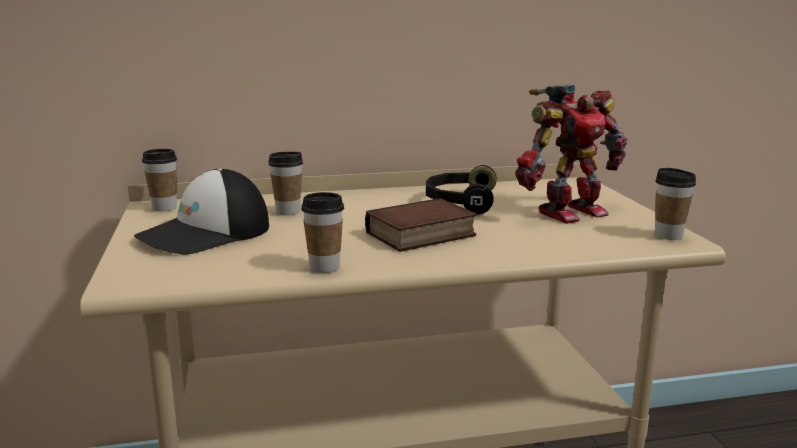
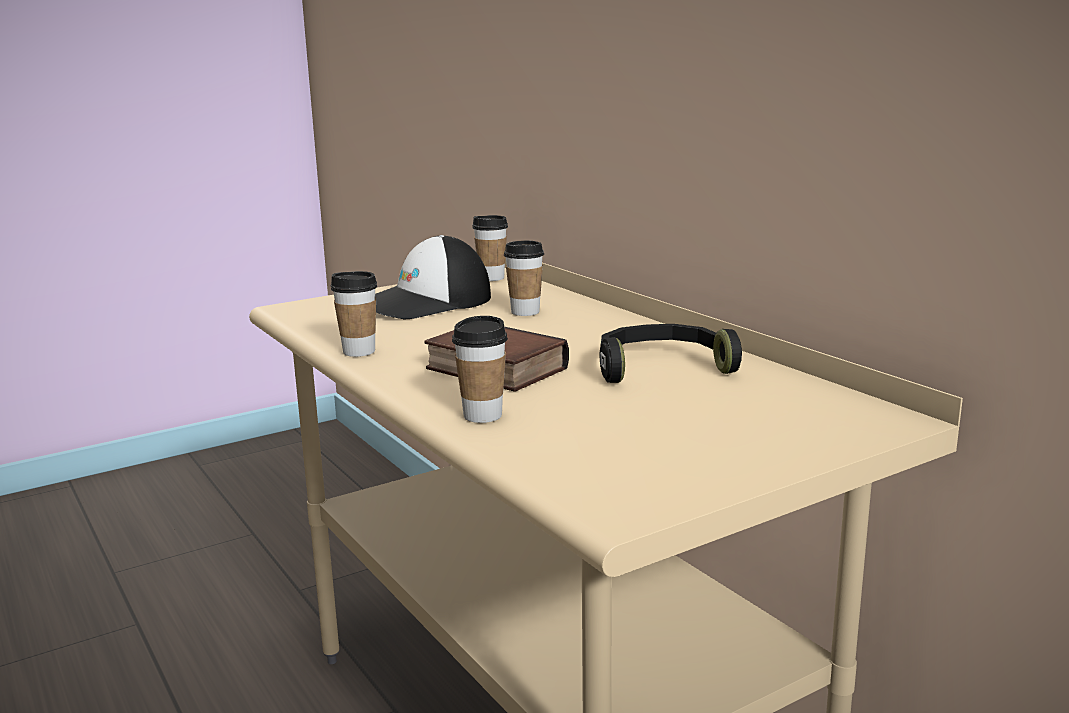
camera: 70 degrees right, 0 degrees up
cap [134,168,269,255] -> cap turned 60 degrees counterclockwise [375,235,491,319]
toy robot [515,83,628,224] -> none
cup [655,168,696,240] -> cup moved to [452,316,508,423]

